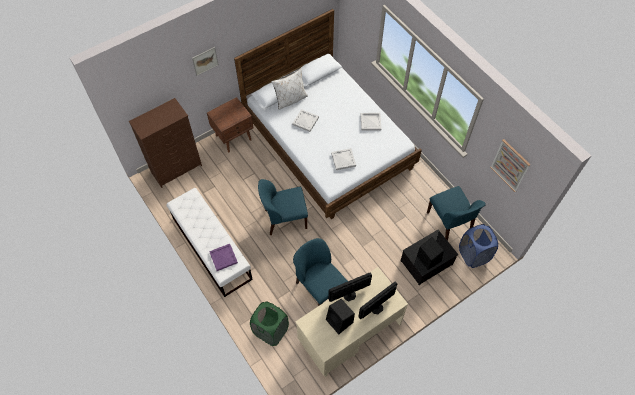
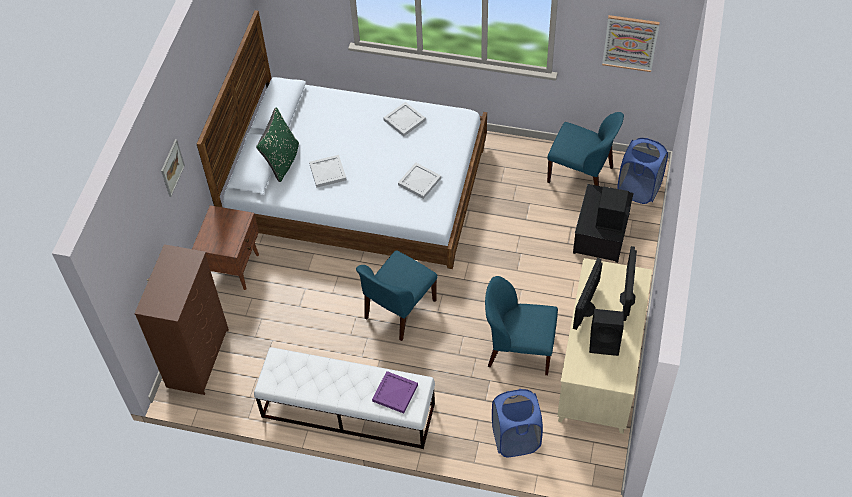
camera: 40 degrees left, 5 degrees down
green laundry basket [250,301,289,346] -> blue laundry basket [492,389,543,457]
white pillow [271,68,308,110] -> green pillow [256,107,299,182]

